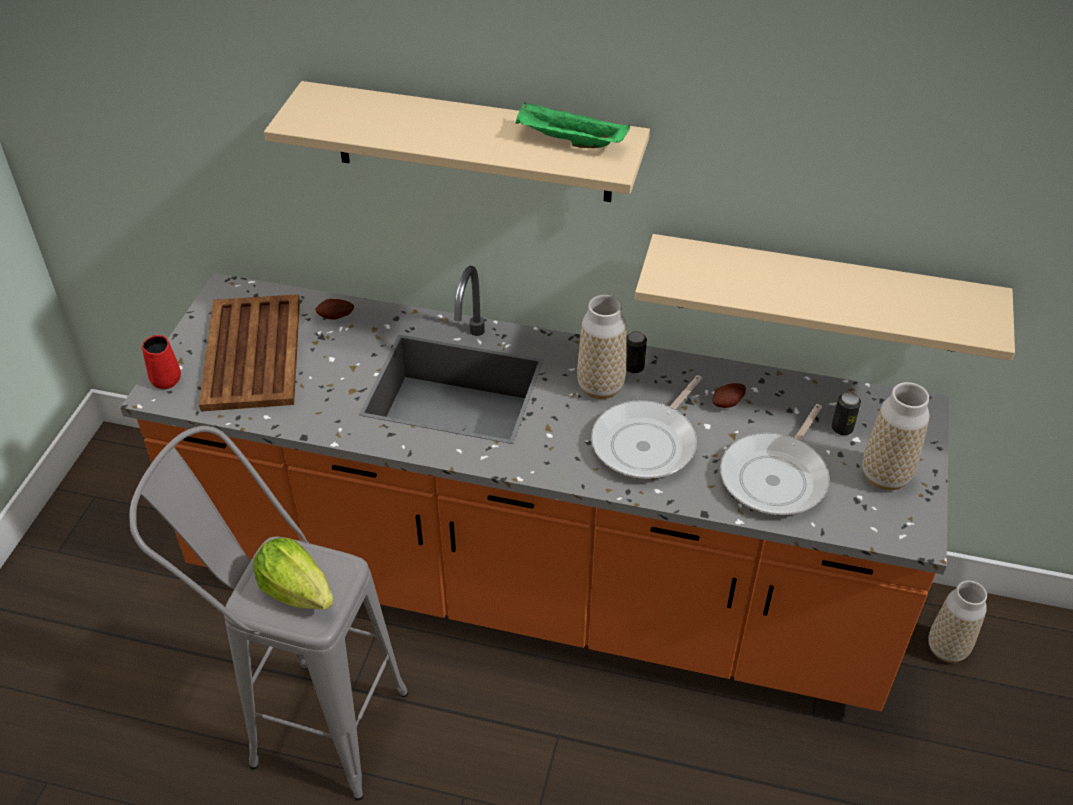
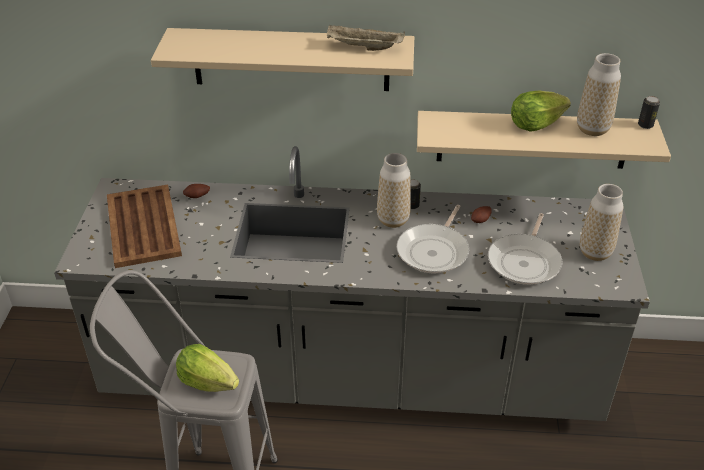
camera: 10 degrees left, 5 degrees down
orange counter [120,266,949,711] -> grey counter [54,146,650,421]
red mug [142,335,181,389] -> none
green tray [515,102,630,148] -> beige tray [327,25,405,51]
can [831,392,861,435] -> can moved to [638,96,660,129]
vase [928,580,987,663] -> vase moved to [577,53,621,136]
none -> lettuce [511,90,571,132]

